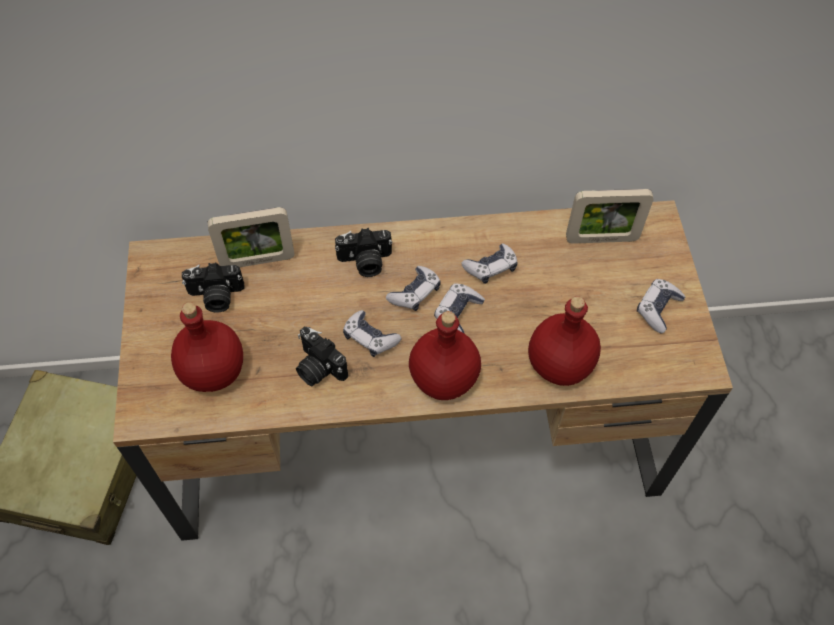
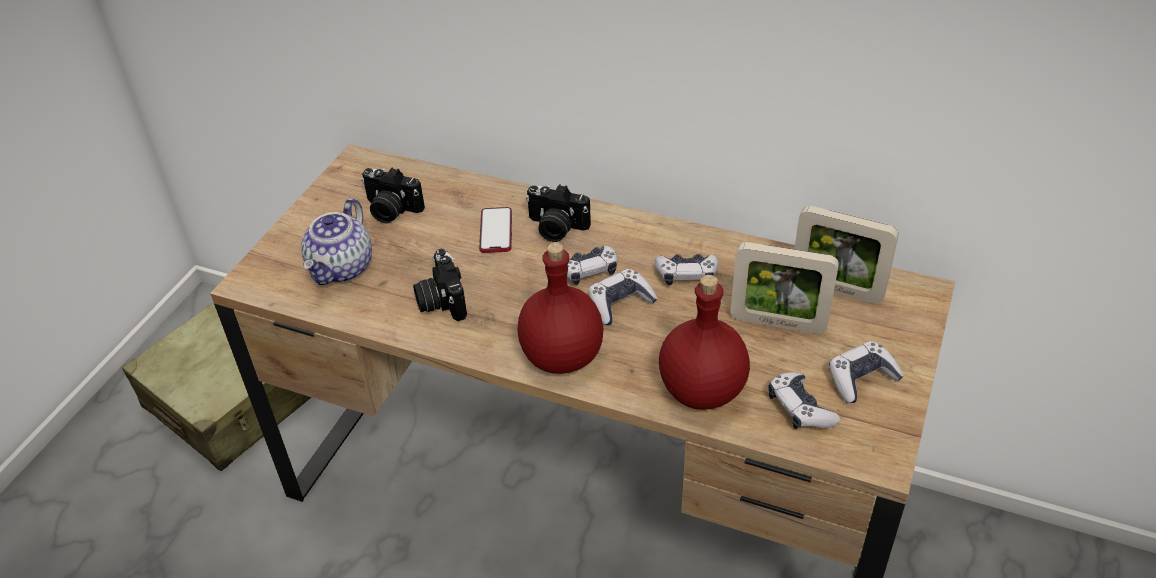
camera: 30 degrees right, 15 degrees down
red bottle [171,302,243,392] -> teapot [301,198,372,285]
picture frame [208,207,295,267] -> picture frame moved to [730,242,839,334]
game controller [343,310,401,357] -> game controller moved to [768,372,840,429]
none -> phone [479,207,512,253]

